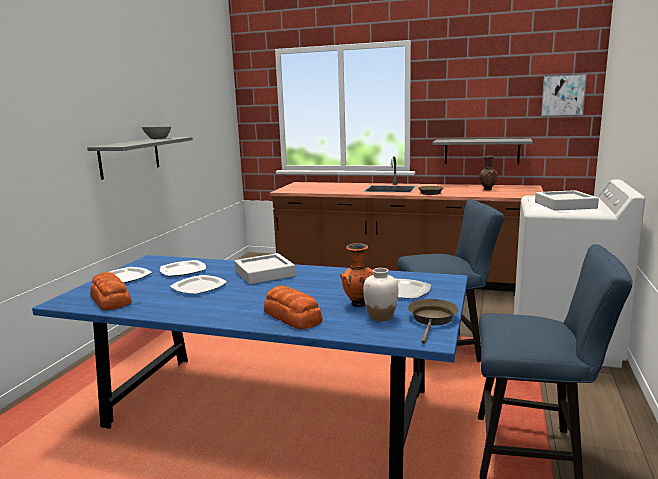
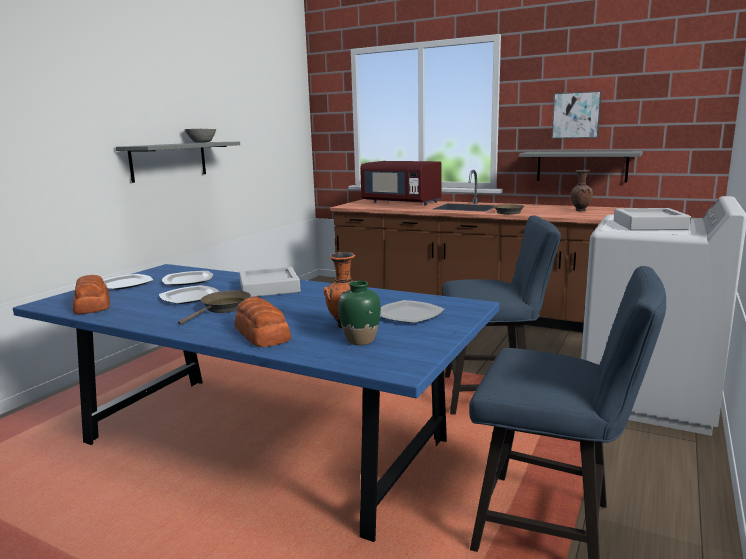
camera: 10 degrees right, 0 degrees up
white vase [363,268,399,322] -> green vase [338,281,381,345]
brown frying pan [408,299,458,344] -> brown frying pan moved to [178,290,251,325]
picture [541,74,587,116] -> picture moved to [551,91,602,139]
none -> red microwave [360,161,442,205]

